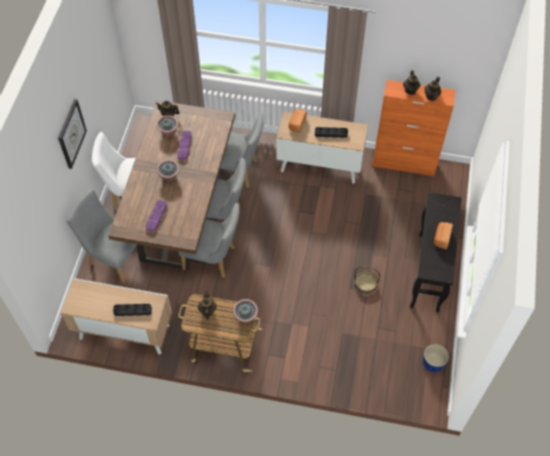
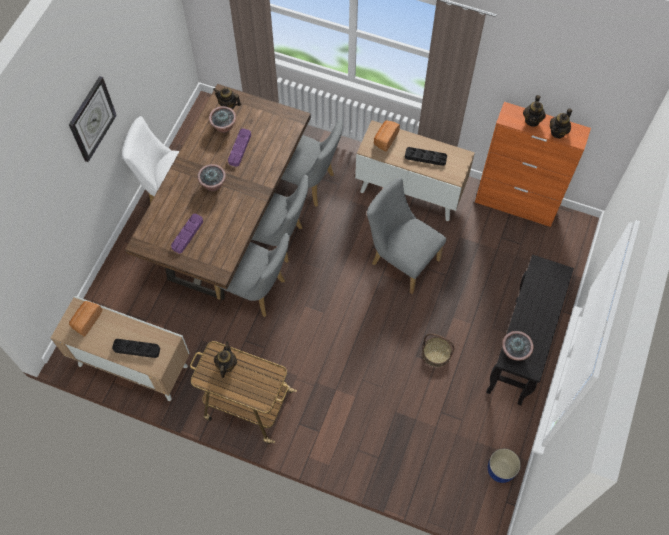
camera: 10 degrees right, 5 degrees up
grey chair [66,189,146,283] -> grey chair moved to [367,178,446,294]
potted plant [233,299,258,323] -> potted plant moved to [502,331,534,360]
bread [434,222,453,249] -> bread moved to [69,301,102,336]

